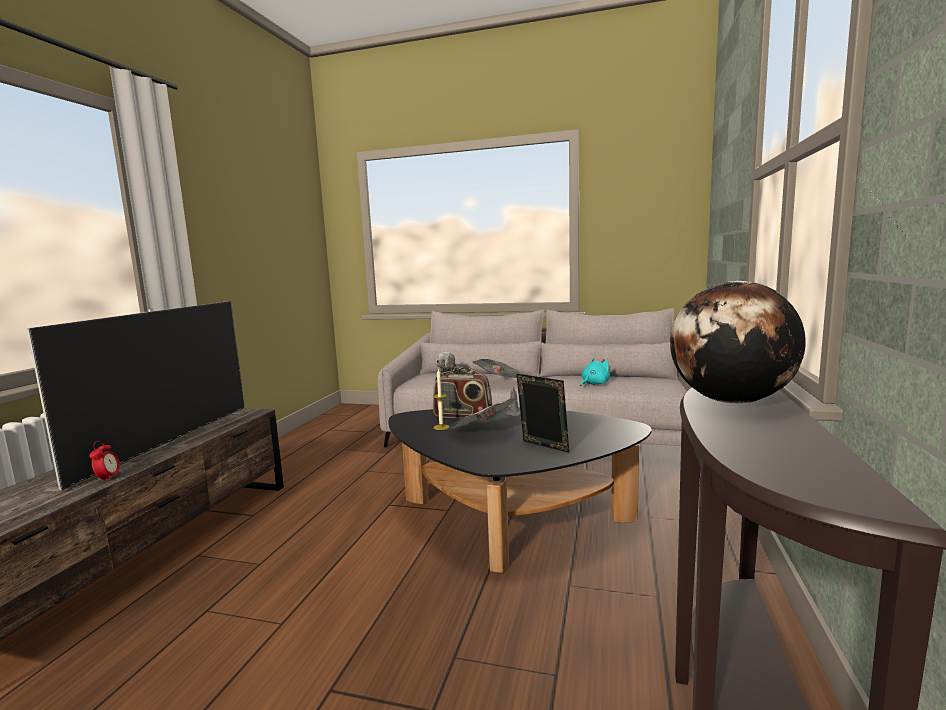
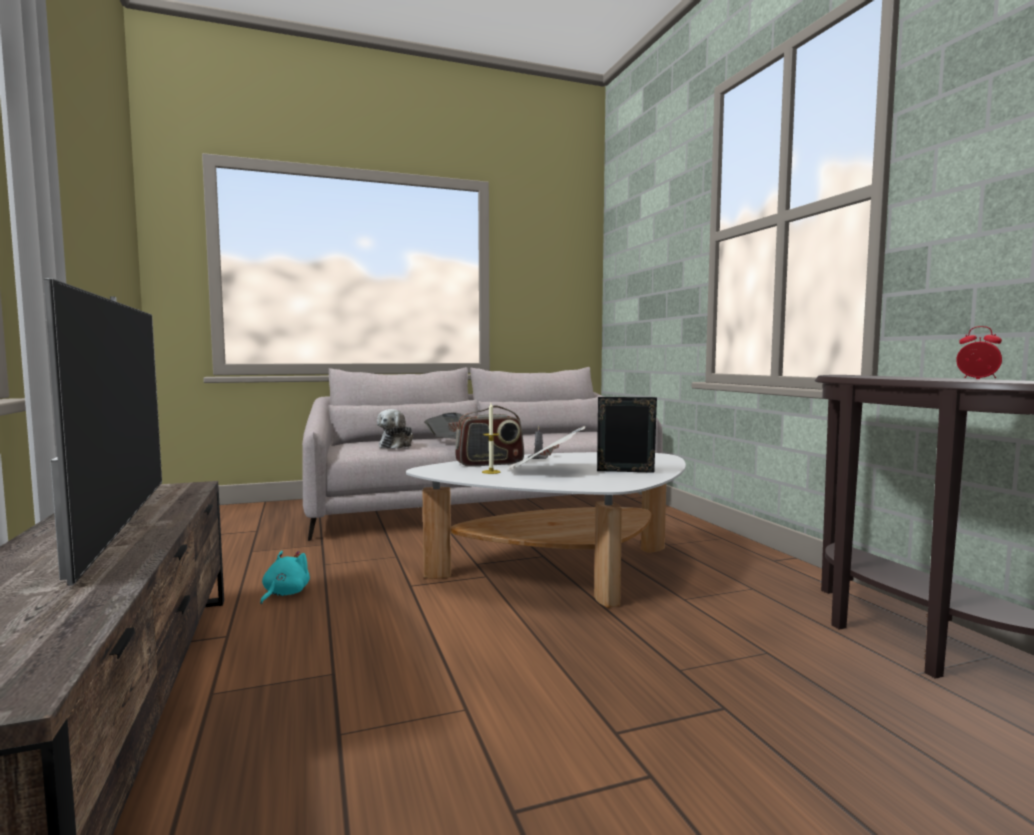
camera: 35 degrees left, 5 degrees down
alarm clock [89,441,120,482] -> alarm clock moved to [956,326,1002,379]
black coffee table [389,407,652,573] -> white coffee table [406,452,686,608]
turquoise plush toy [580,358,610,386] -> turquoise plush toy moved to [260,551,310,605]
globe [670,281,806,404] -> none

